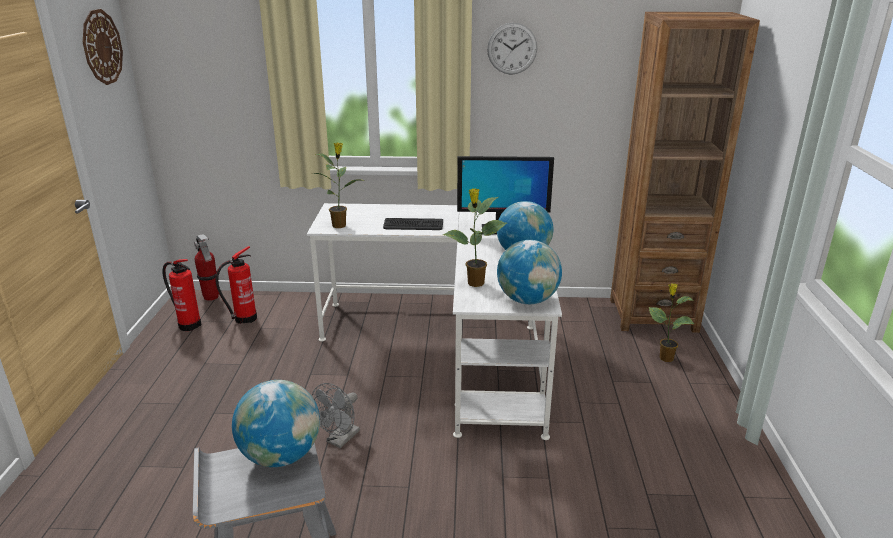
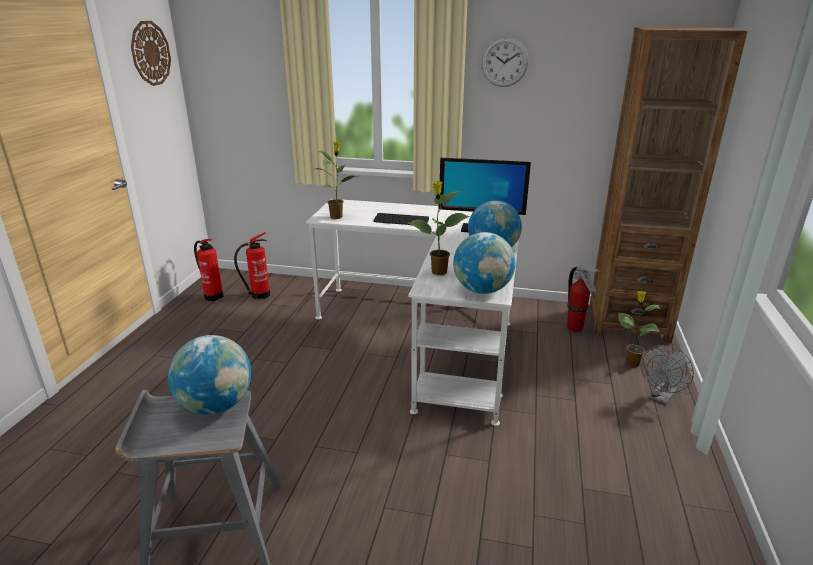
camera: 10 degrees right, 0 degrees up
fire extinguisher [194,234,219,301] -> fire extinguisher moved to [567,265,601,332]
grey fan [312,383,360,448] -> grey fan moved to [641,345,694,405]

